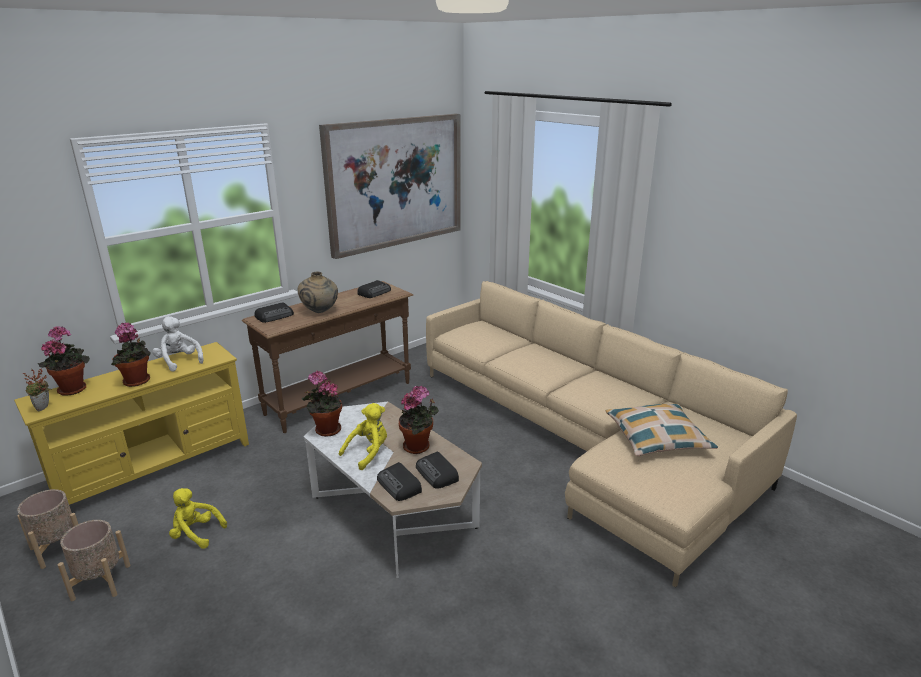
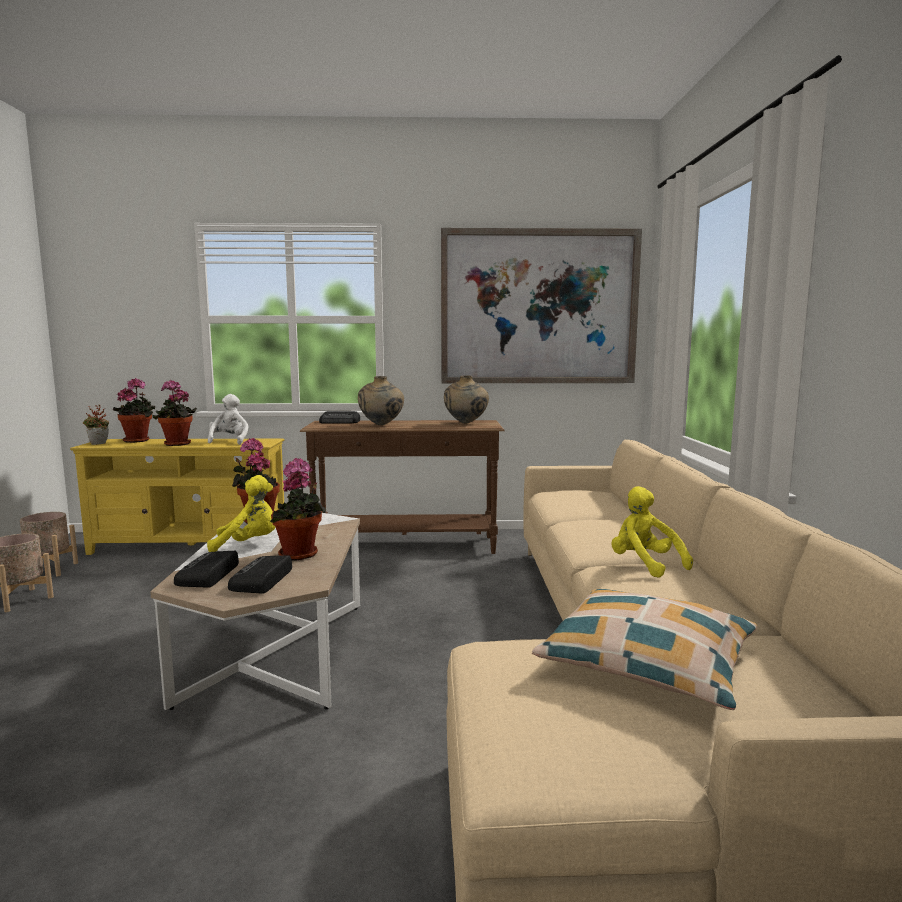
camera: 40 degrees right, 15 degrees down
yellow plush toy [169,488,227,549] -> yellow plush toy moved to [611,486,693,578]
radio [357,280,391,298] -> beige vase [444,375,489,423]

